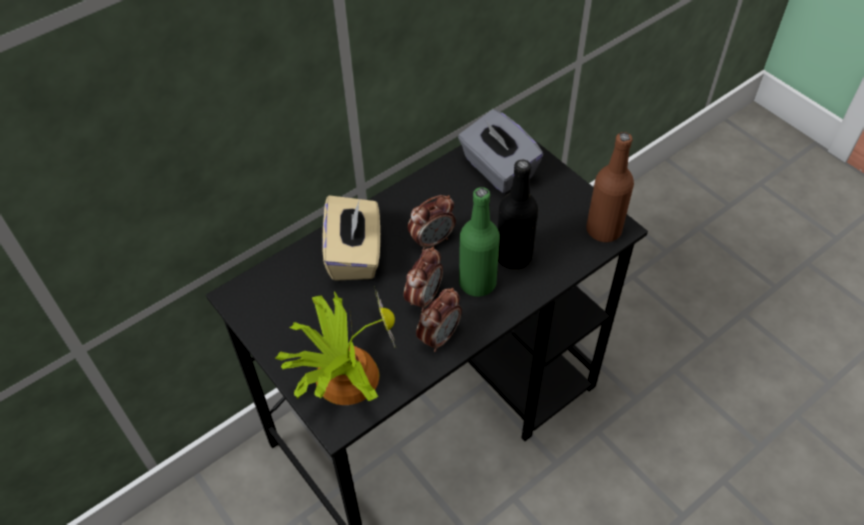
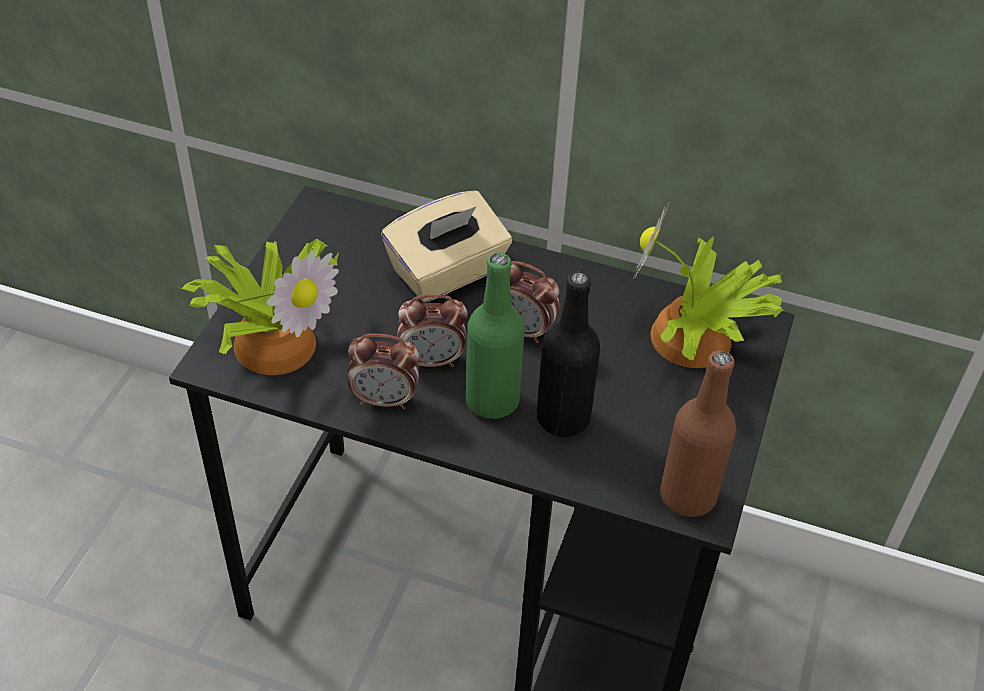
camera: 55 degrees right, 5 degrees down
grey tissue box [458,109,543,193] -> potted plant [634,203,784,368]

